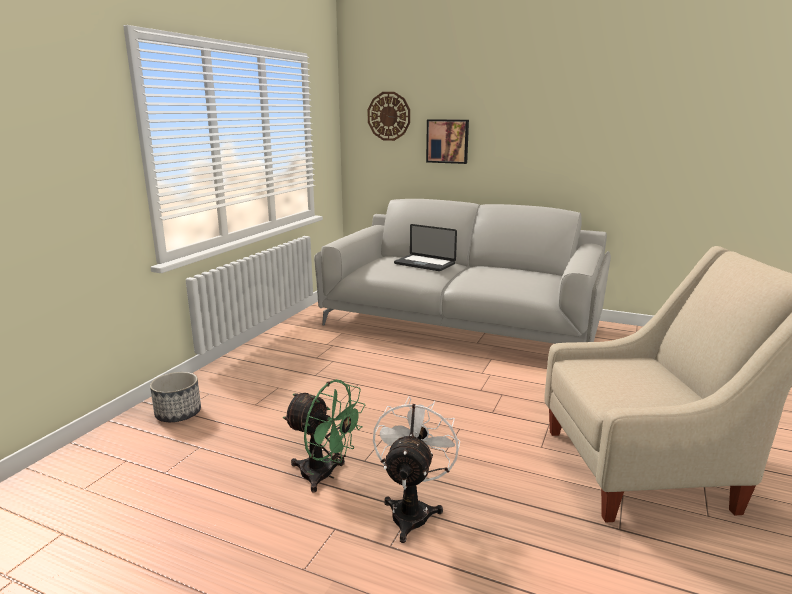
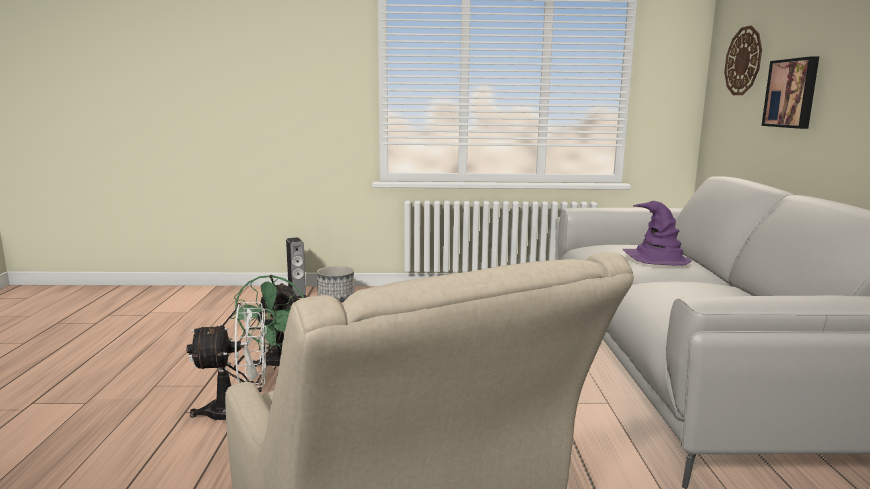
camera: 65 degrees right, 5 degrees down
laptop [394,224,457,271] -> purple hat [623,201,692,266]
none -> speaker [286,237,307,298]

